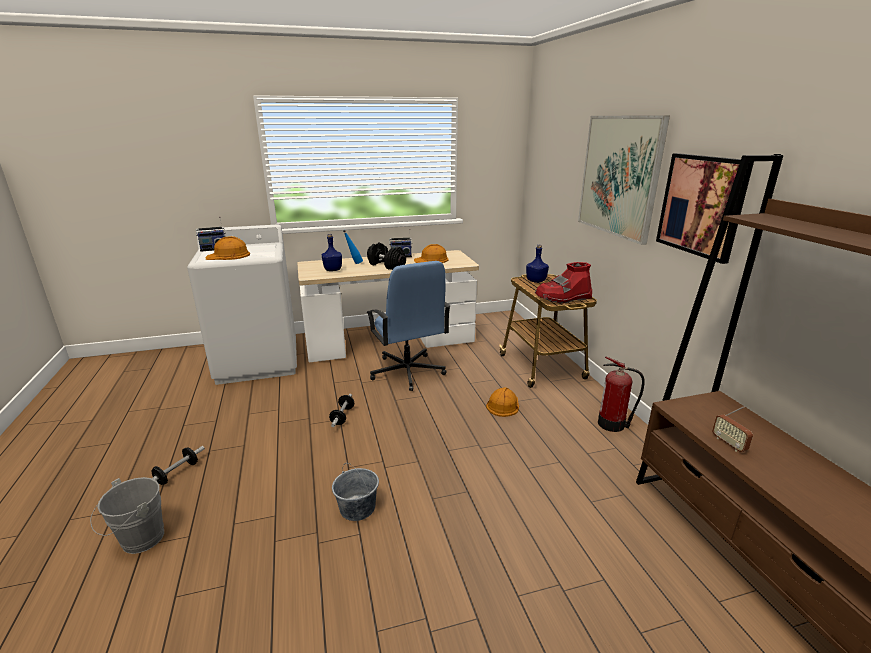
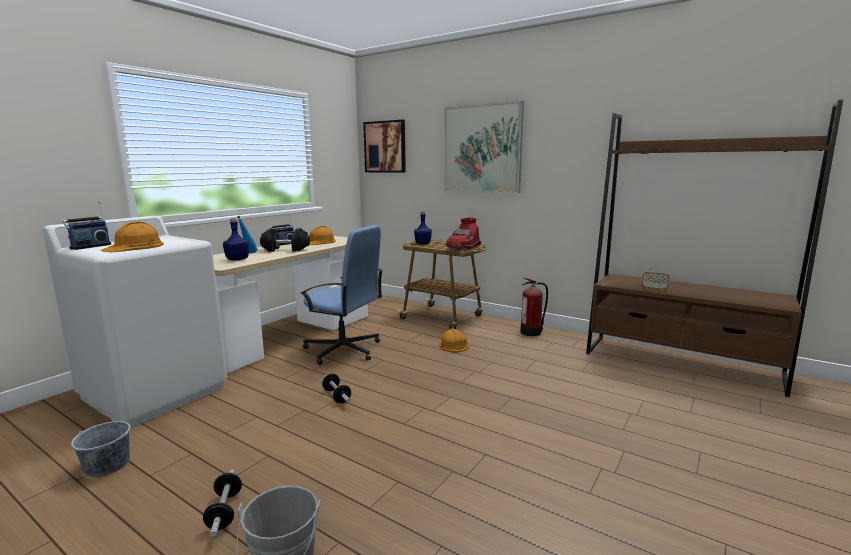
camera: 40 degrees left, 10 degrees down
grey bucket [332,463,379,521] -> grey bucket moved to [71,412,131,477]
picture [656,153,754,264] -> picture moved to [363,120,406,173]

